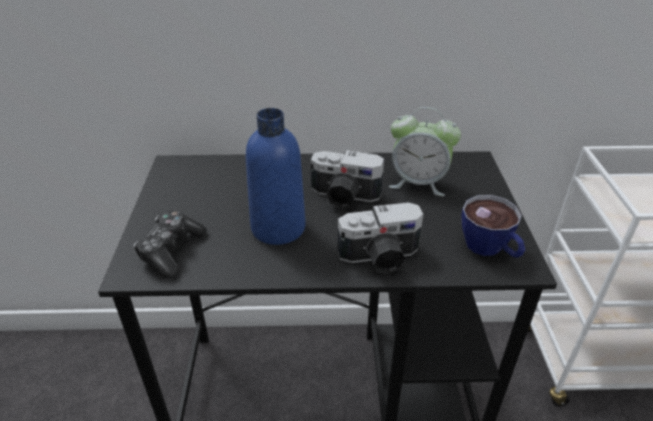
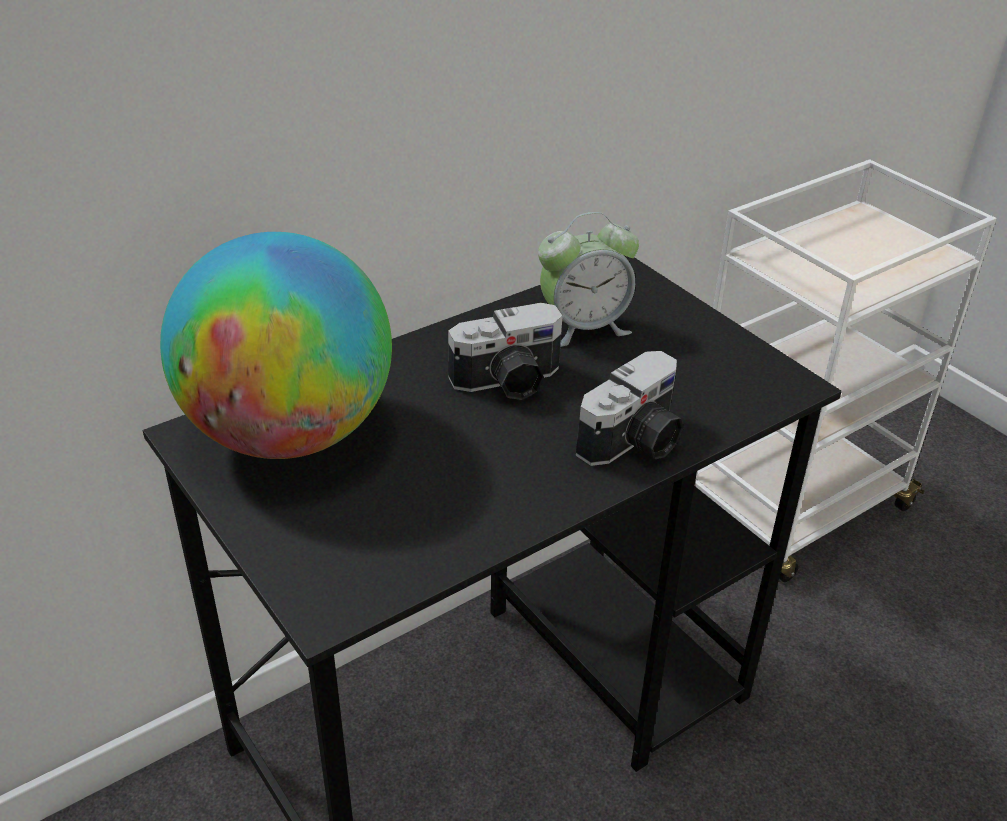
camera: 35 degrees left, 0 degrees up
game controller [133,210,207,279] -> none
blue bottle [246,108,306,245] -> none
cup [462,195,525,258] -> none
none -> globe [160,232,392,459]

